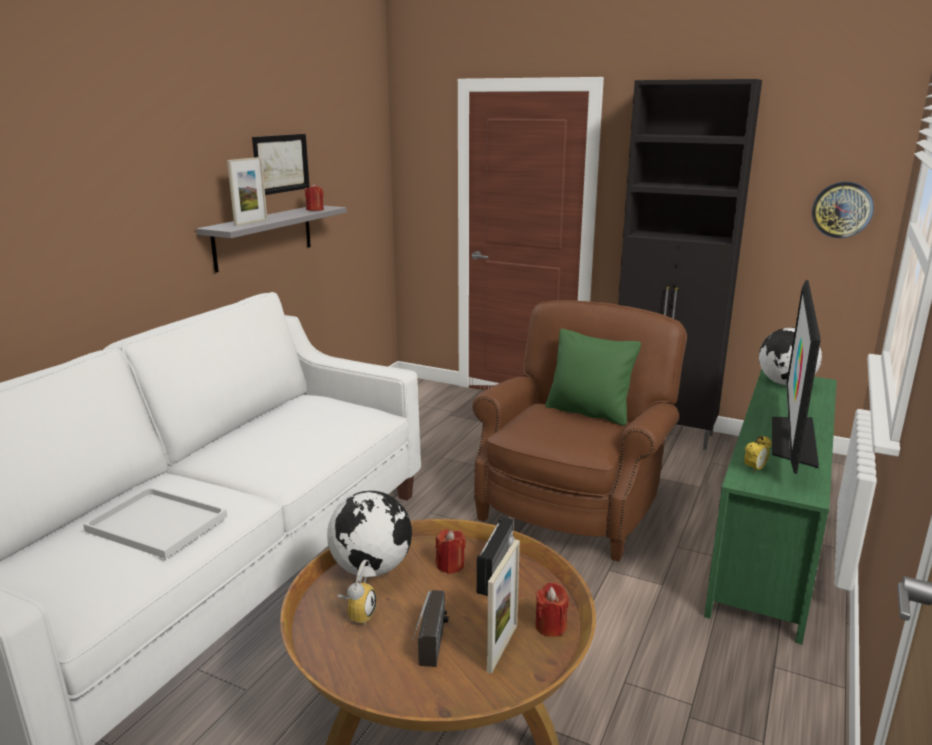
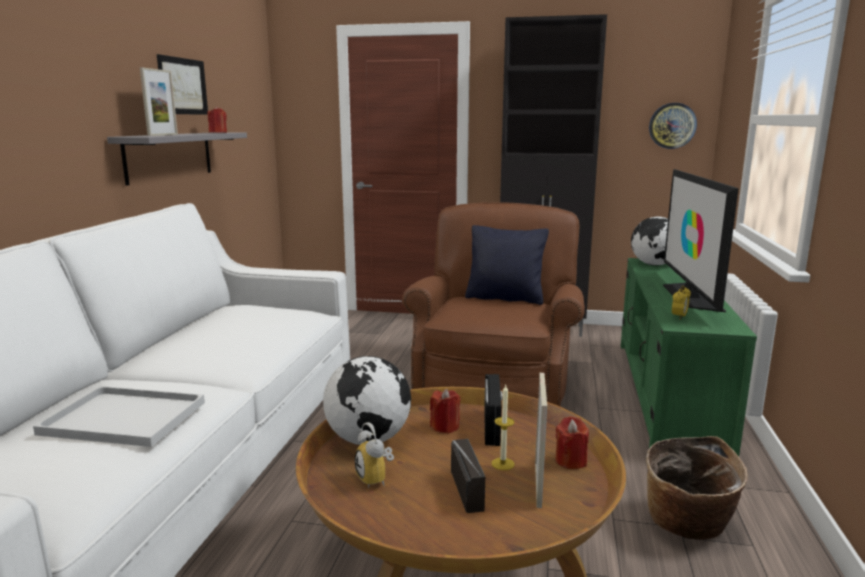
camera: 15 degrees left, 5 degrees down
alarm clock [337,560,377,625] -> alarm clock turned 150 degrees clockwise [355,422,394,488]
green pillow [546,329,641,426] -> black pillow [465,225,549,305]
none -> candle [492,385,515,470]
none -> basket [646,436,748,540]

